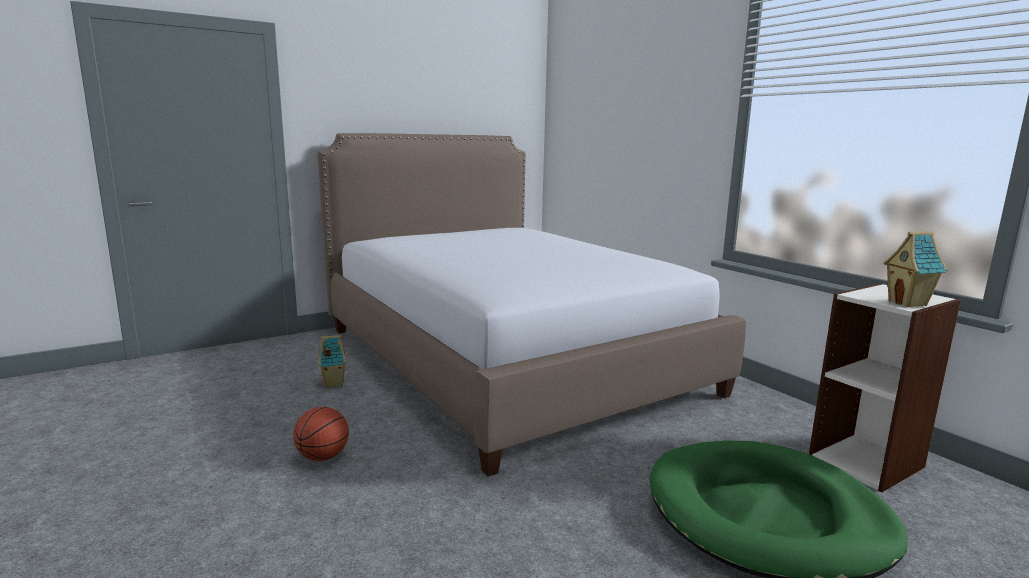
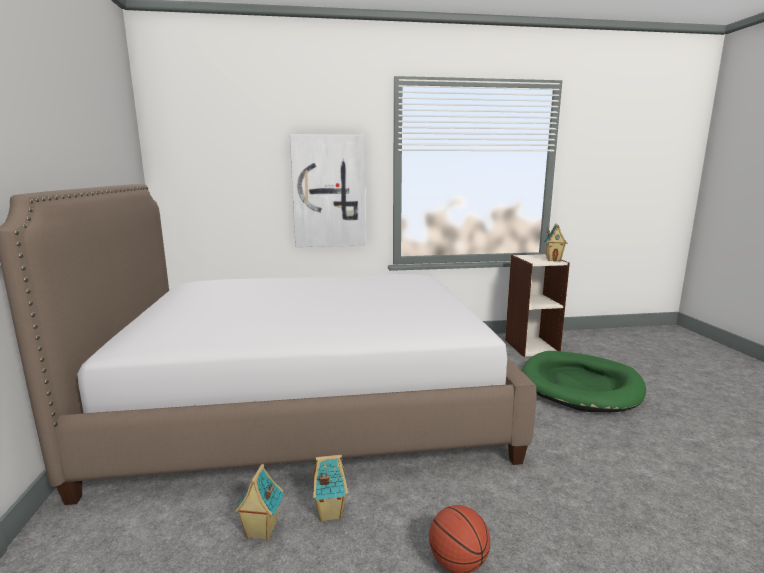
camera: 65 degrees left, 0 degrees up
none -> picture [290,134,366,247]
none -> toy house [312,455,348,522]

